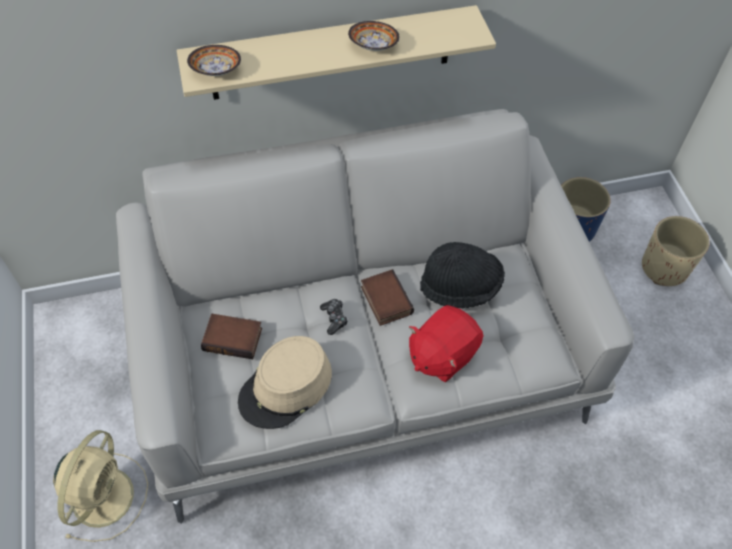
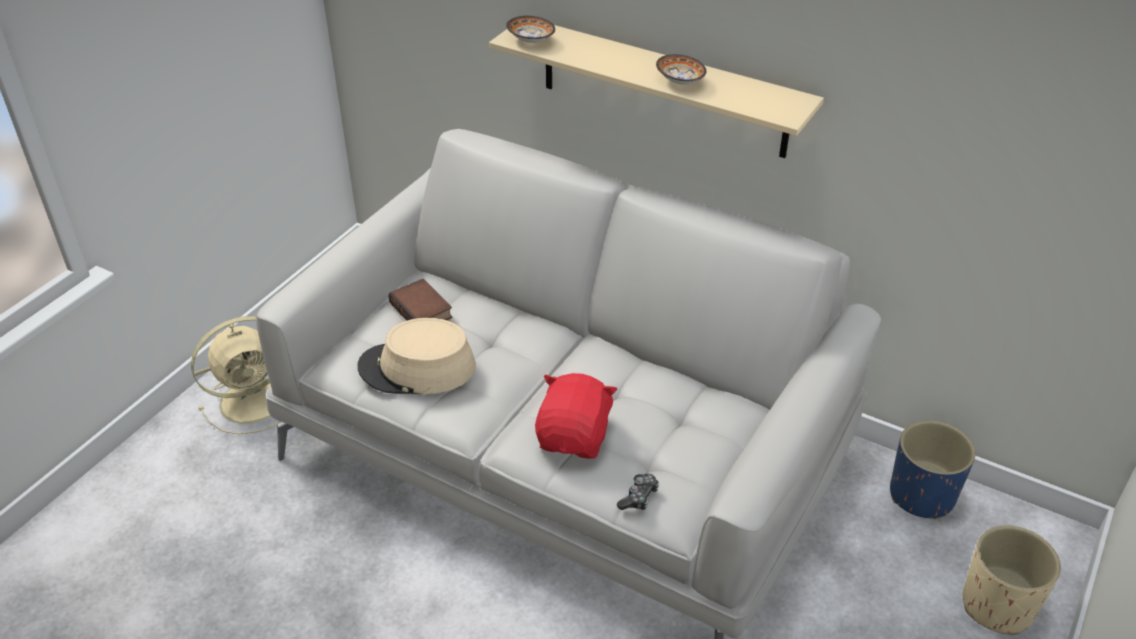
camera: 45 degrees right, 15 degrees down
game controller [320,299,348,335] -> game controller moved to [617,474,659,510]
book [361,269,414,326] -> none
red plush toy [409,305,483,383] -> red plush toy turned 105 degrees clockwise [535,373,618,459]
black hat [420,242,505,309] -> none

